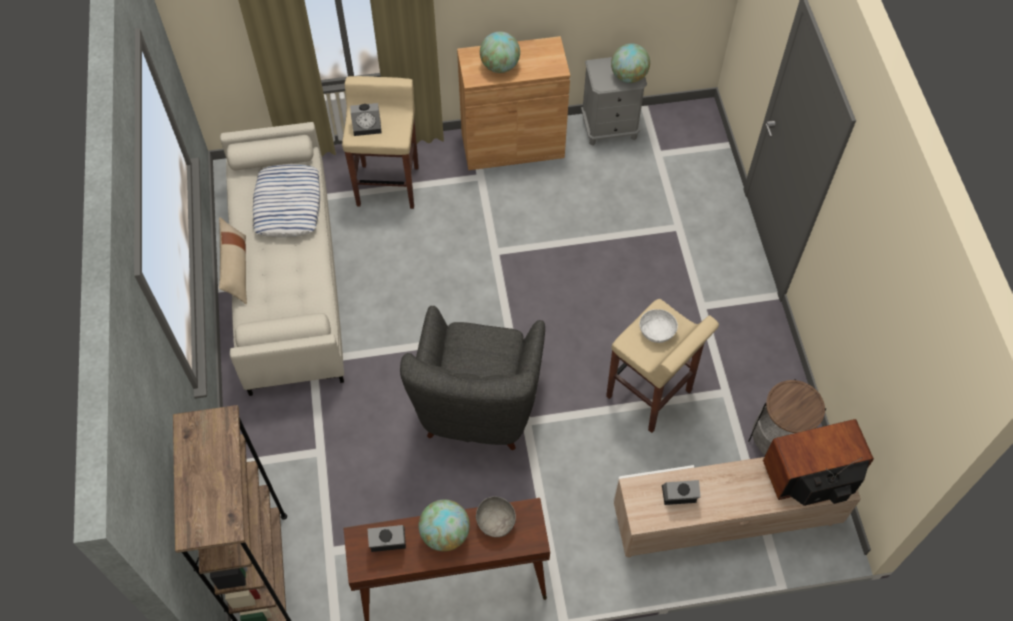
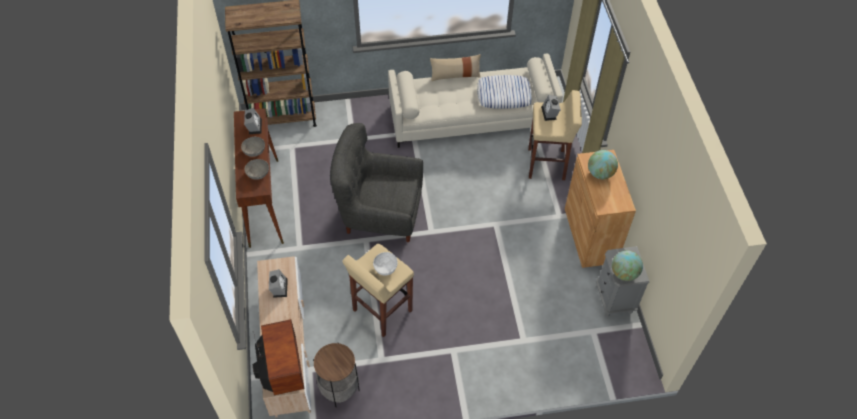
camera: 90 degrees right, 5 degrees down
globe [419,499,470,552] -> grey bowl [241,137,265,157]

